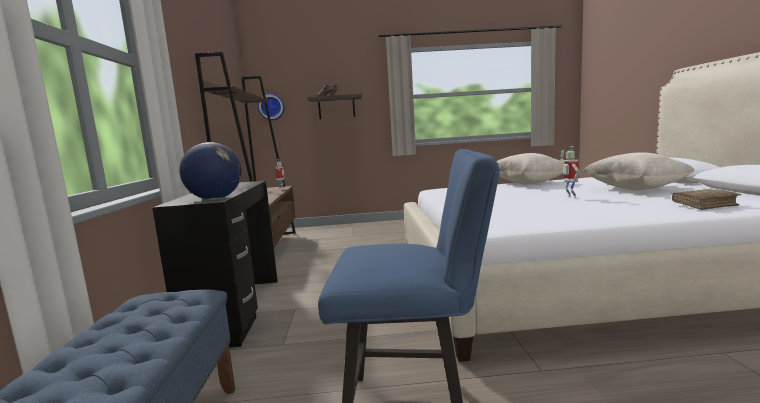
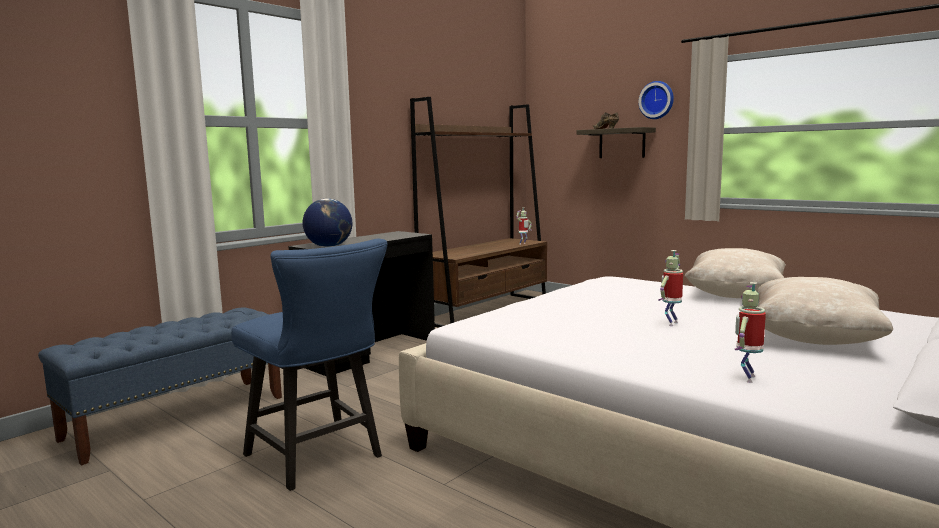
camera: 45 degrees right, 0 degrees up
wall clock [258,94,284,120] -> wall clock moved to [638,81,674,119]
brown book [672,189,741,210] -> toy robot [735,282,766,383]

